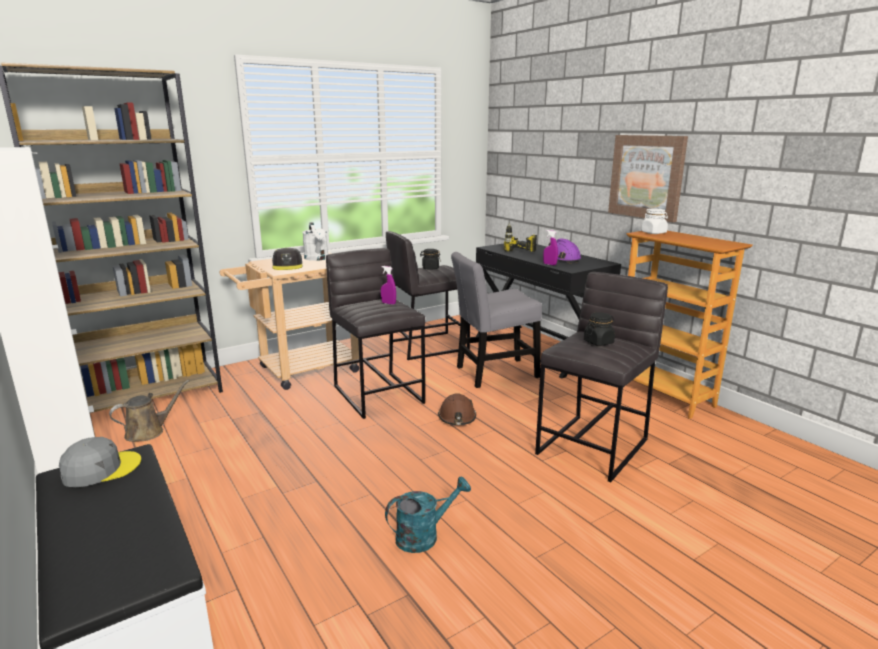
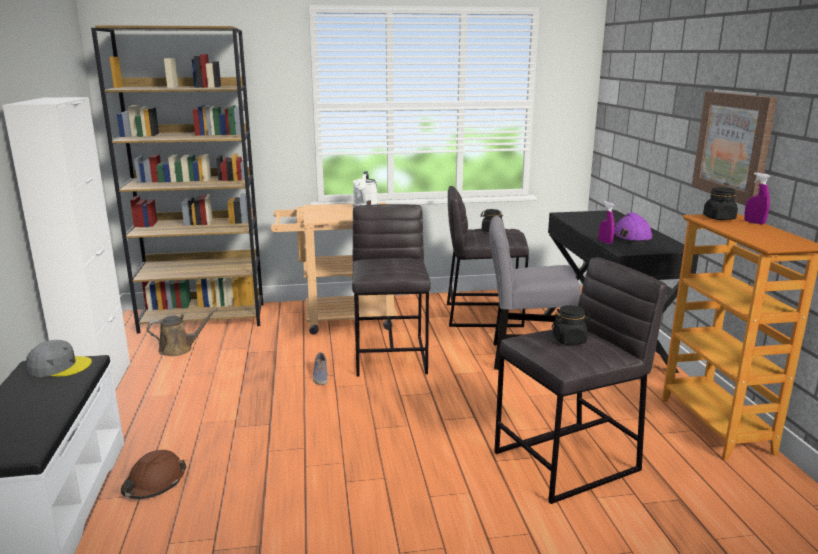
camera: 25 degrees right, 0 degrees up
grey cap [272,248,302,270] -> none
purple spray bottle [381,266,396,305] -> purple spray bottle moved to [744,173,770,225]
turquoise watering can [385,477,471,553] -> none
brown hard hat [438,393,476,425] -> brown hard hat moved to [121,450,187,499]
power drill [504,223,537,252] -> none
white jar [641,208,668,234] -> black jar [703,187,738,220]
none -> shoe [313,352,328,385]

